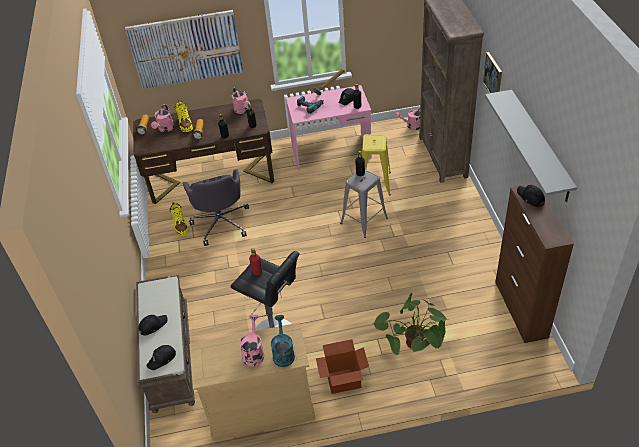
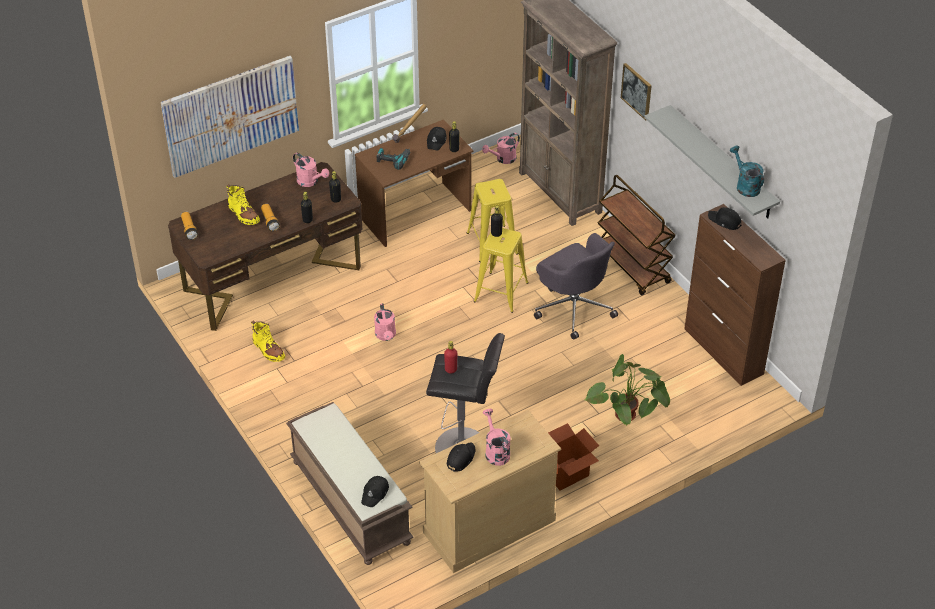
camera: 25 degrees left, 0 degrees up
black cap [138,315,167,335] -> black cap moved to [447,442,476,472]
pink watering can [151,104,174,133] -> pink watering can moved to [374,303,396,341]
grey office chair [183,169,249,246] -> grey office chair moved to [534,233,618,340]
turquoise watering can [271,315,295,367] -> turquoise watering can moved to [730,146,764,197]
pink desk [286,85,372,171] -> brown desk [355,119,474,247]
grey stool [340,169,388,238] -> yellow stool [474,228,529,313]
none -> brown cart [598,175,676,295]

